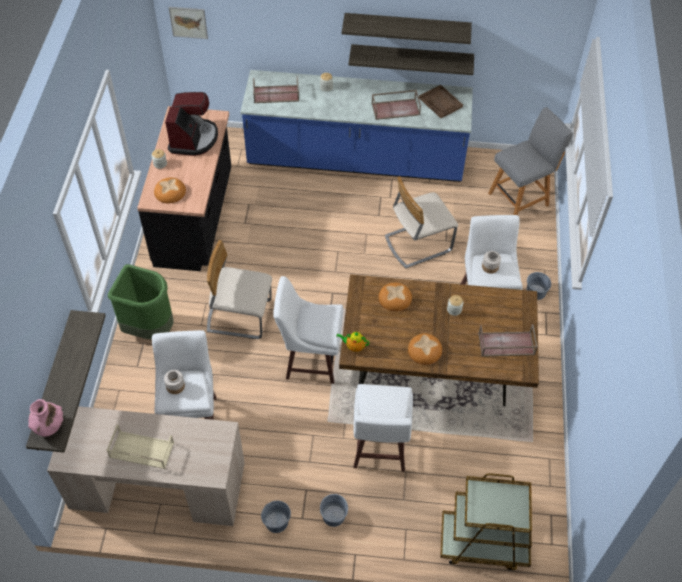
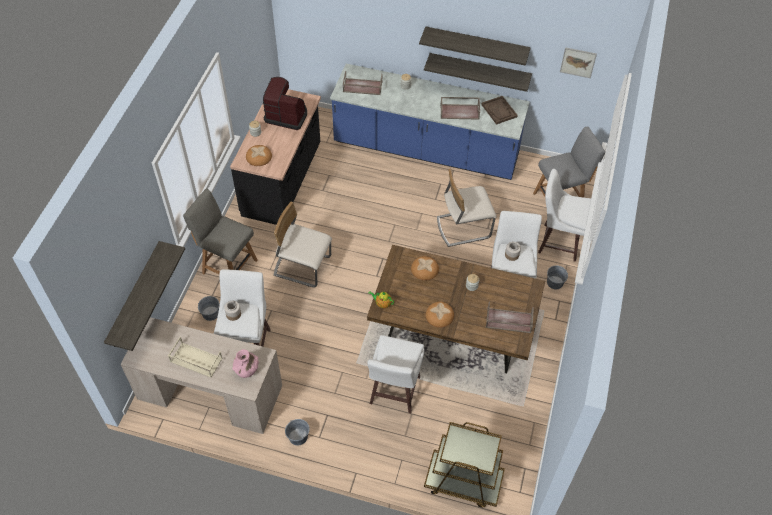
camera: 10 degrees right, 0 degrees up
pink vase [28,399,63,437] -> pink vase moved to [232,349,259,378]
green trash can [108,264,174,340] -> grey chair [183,189,258,275]
coffee machine [165,92,218,156] -> coffee machine turned 90 degrees counterclockwise [263,77,307,130]
picture [169,7,208,39] -> picture moved to [560,47,597,78]
white stool [273,276,343,384] -> white stool moved to [538,169,591,262]
grey bucket [320,494,348,527] -> grey bucket moved to [198,296,219,321]

